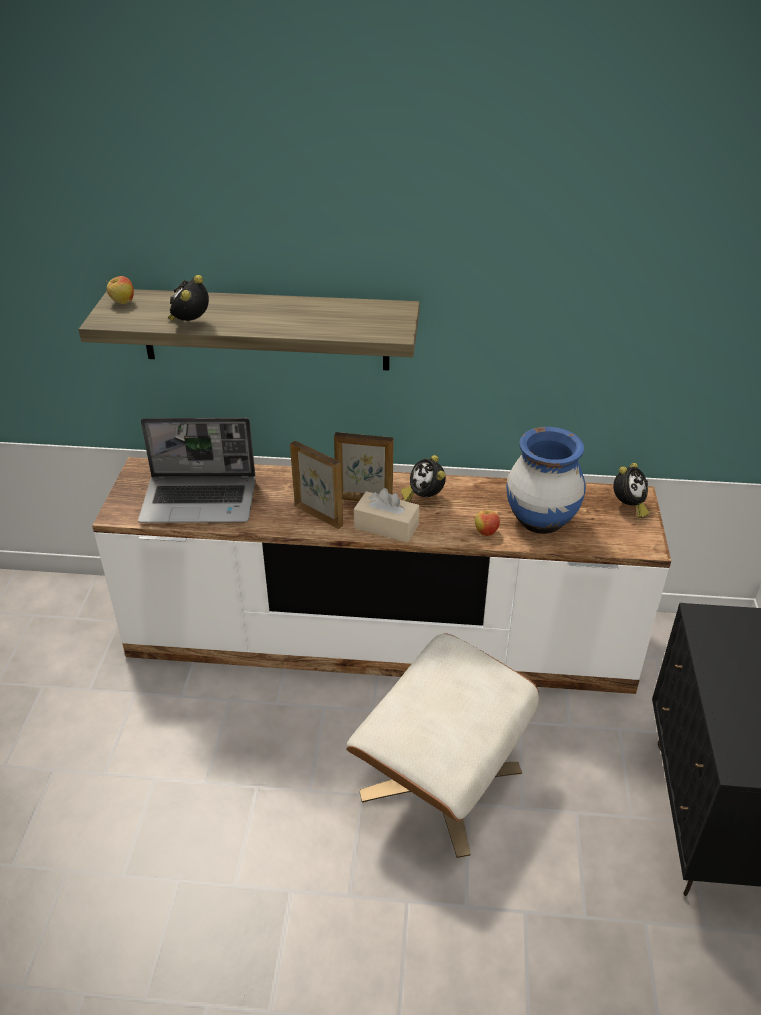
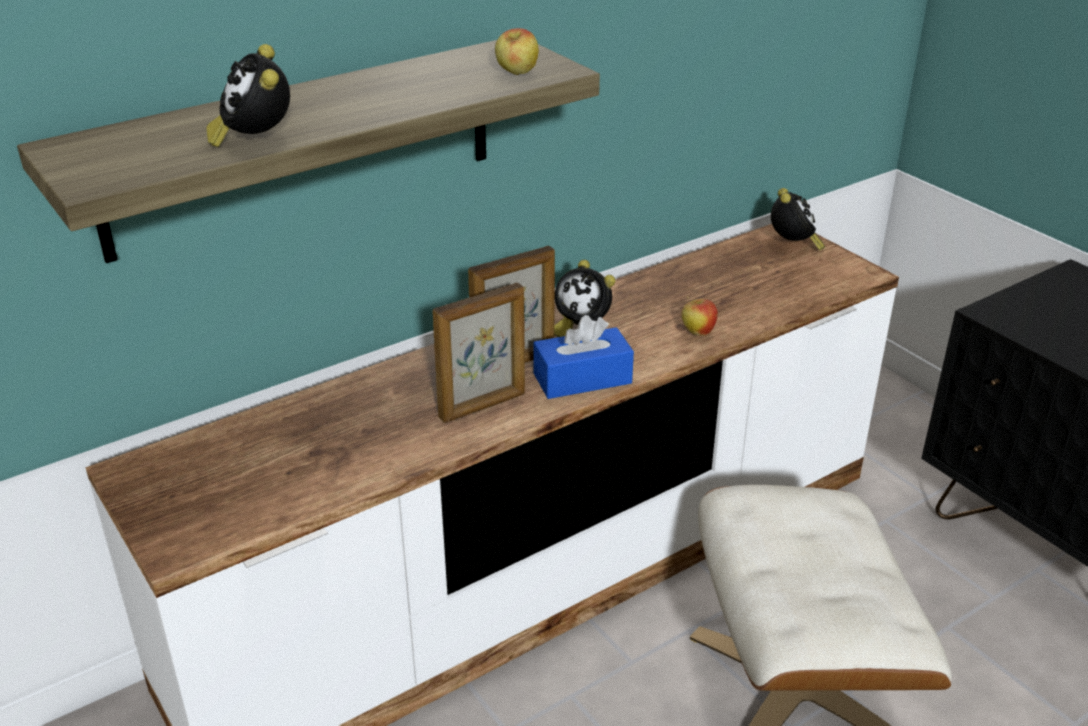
camera: 40 degrees left, 5 degrees down
apple [106,276,134,304] -> apple moved to [495,28,539,75]
laptop [138,418,255,523] -> none
picture frame [290,441,343,529] -> picture frame turned 150 degrees clockwise [432,283,525,423]
beige tissue box [354,488,420,542] -> blue tissue box [533,315,634,399]
blue vase [506,427,586,534] -> none

